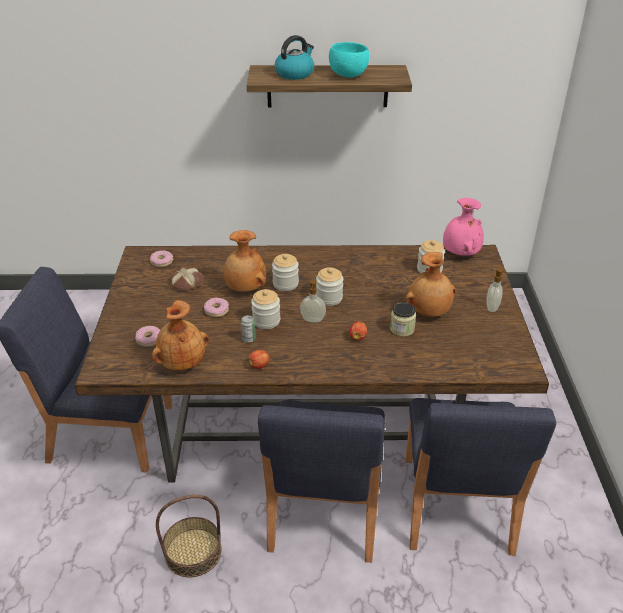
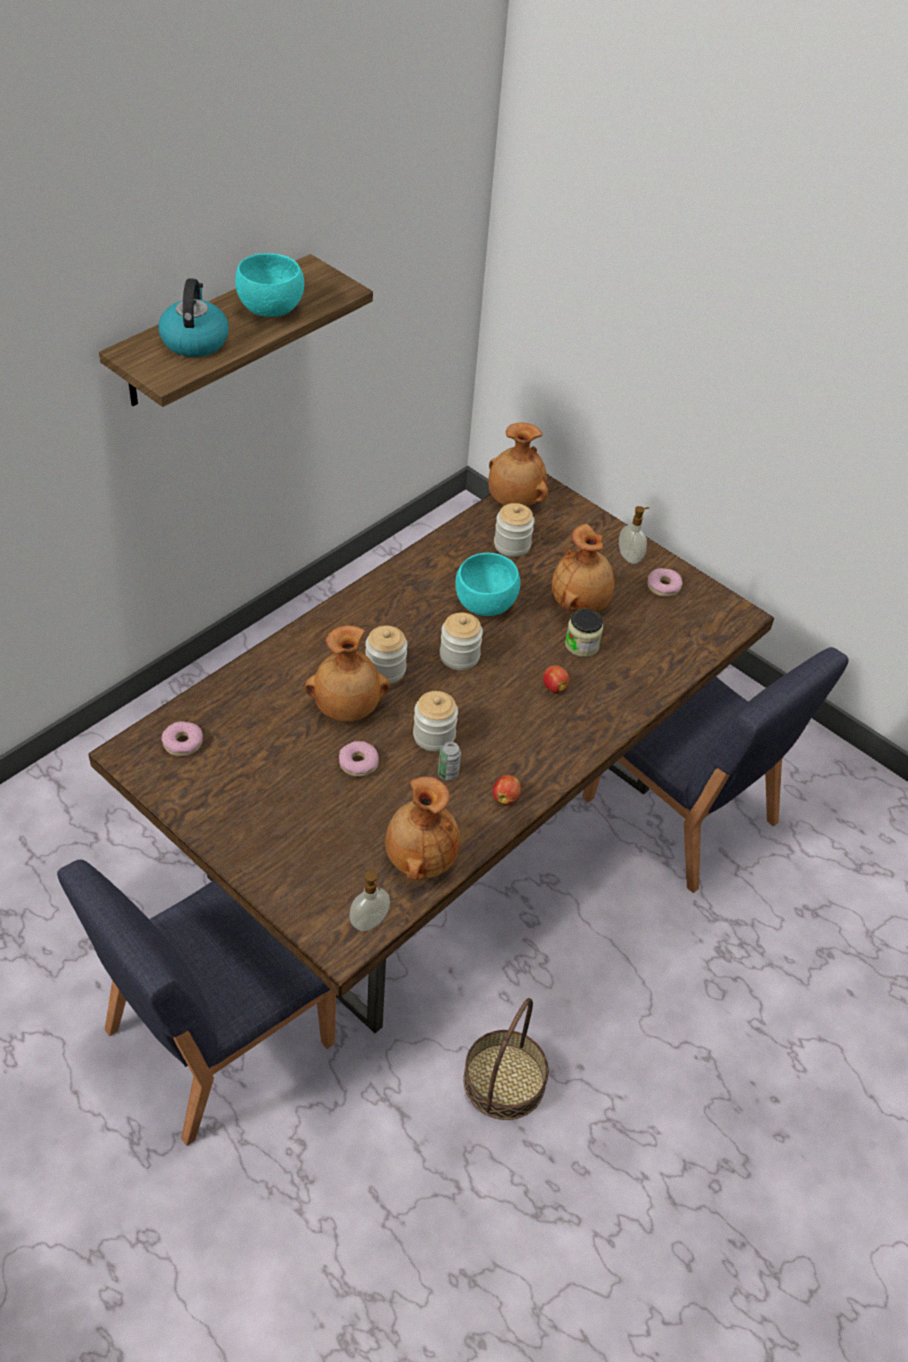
camera: 50 degrees left, 10 degrees up
donut [135,326,160,347] -> donut moved to [647,568,683,597]
bread [169,267,204,291] -> none
blue chair [258,400,385,563] -> none
soap dispenser [300,280,326,322] -> soap dispenser moved to [350,871,390,931]
pink vase [443,198,483,256] -> brown vase [488,423,549,506]
none -> turquoise bowl [455,553,520,616]

